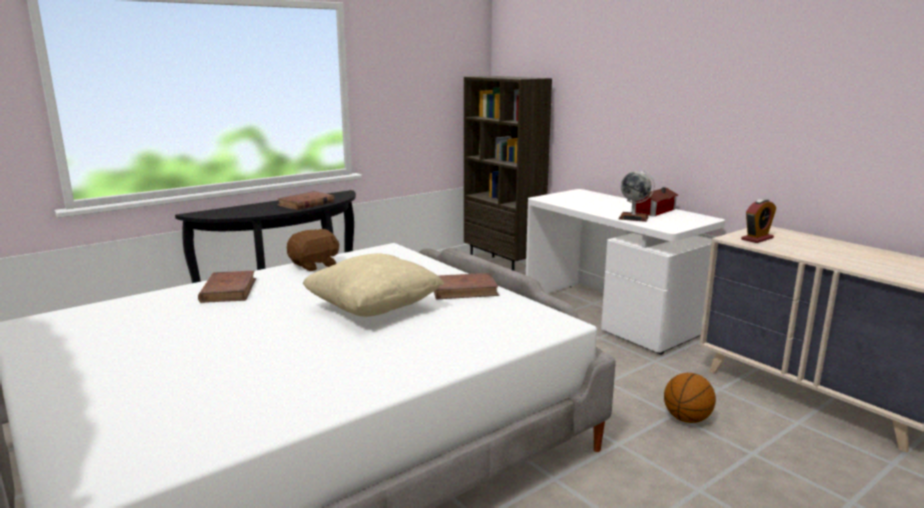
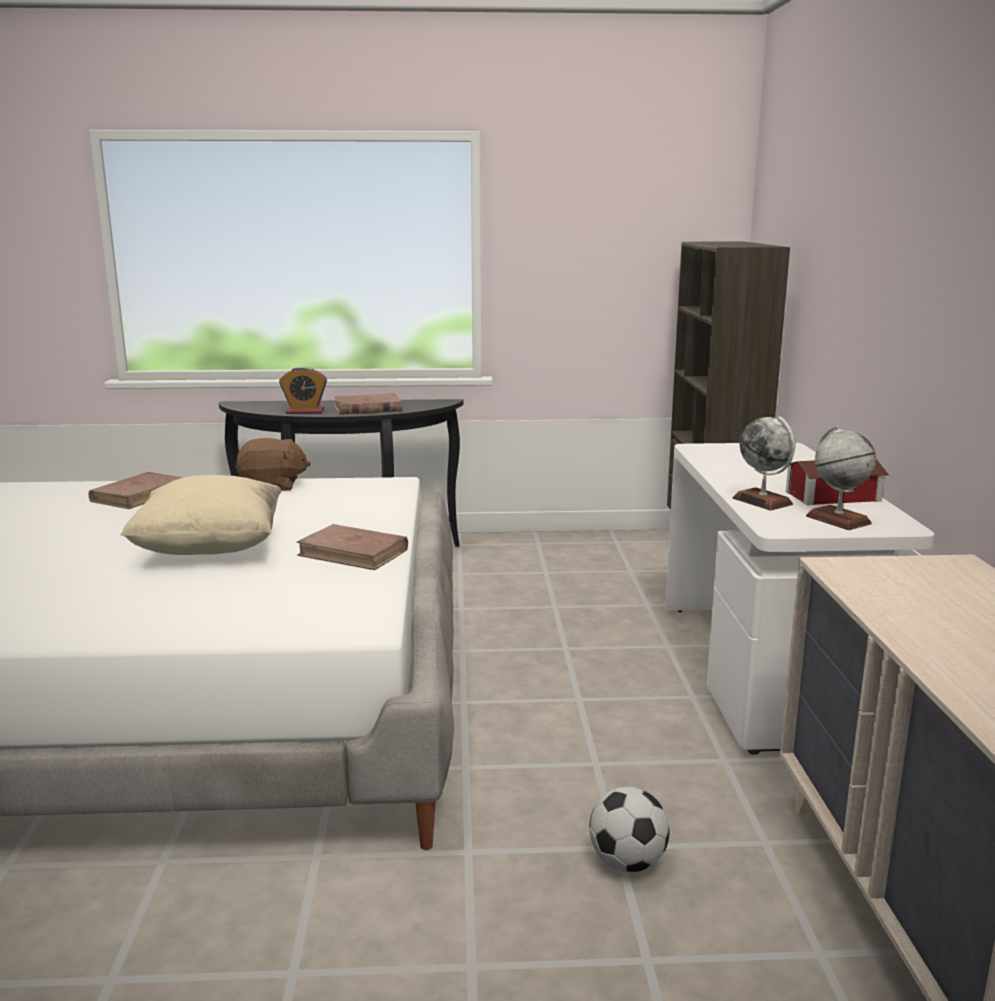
camera: 35 degrees right, 0 degrees up
basketball [664,373,716,423] -> football [589,787,670,872]
alarm clock [741,199,776,243] -> alarm clock moved to [279,366,327,414]
none -> globe [806,426,876,530]

